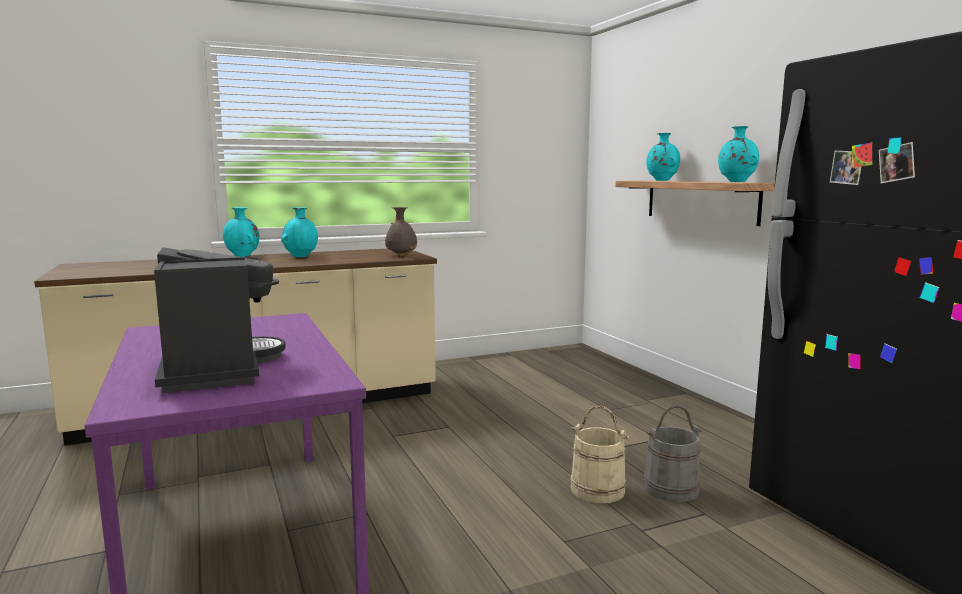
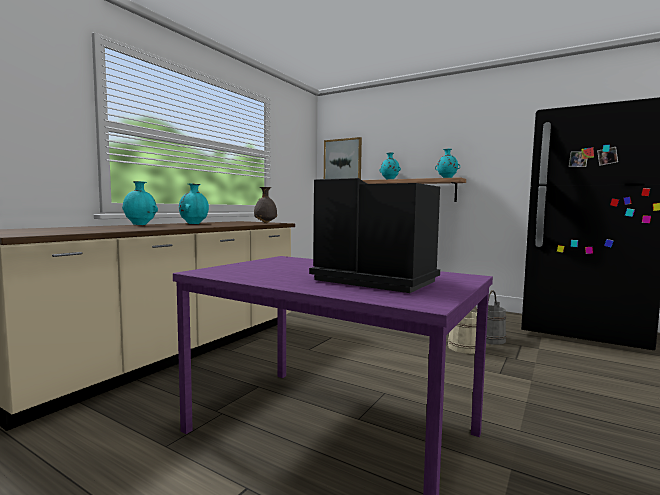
camera: 35 degrees left, 5 degrees down
none -> picture [324,137,362,179]

